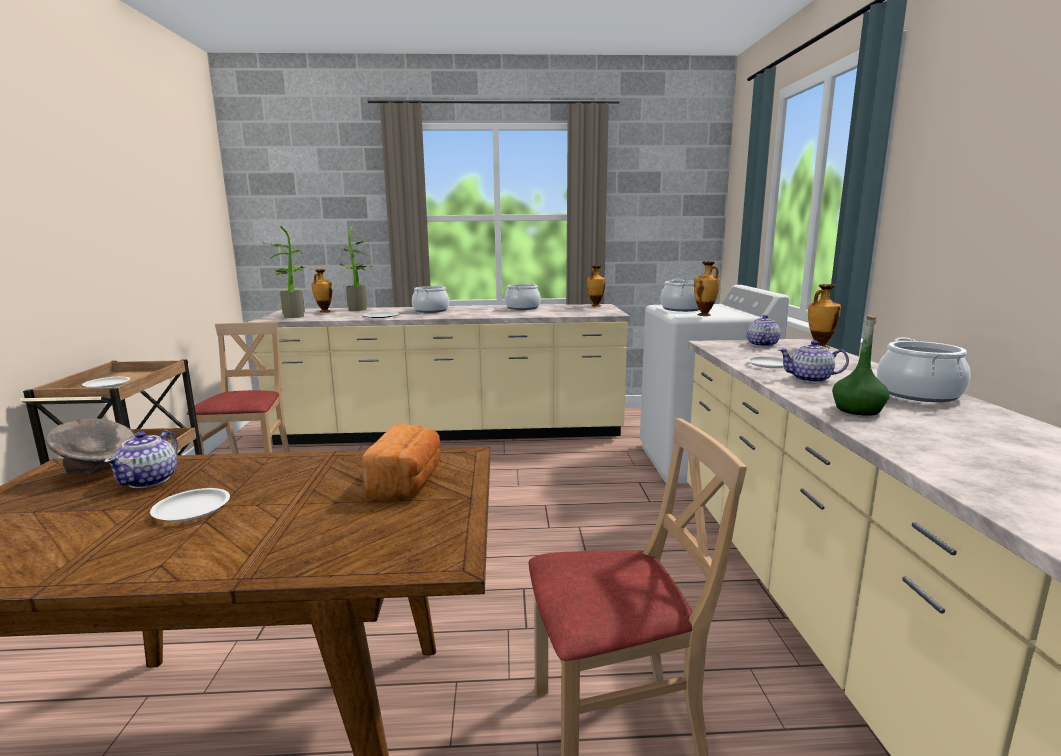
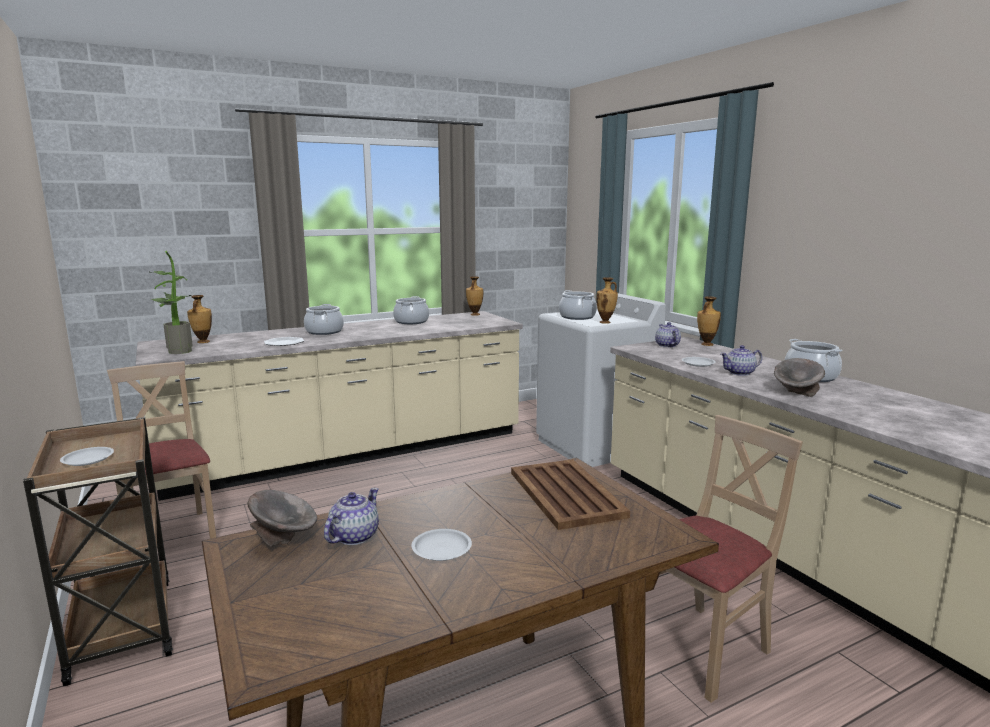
camera: 25 degrees left, 0 degrees up
teapot [104,430,178,488] -> teapot turned 135 degrees counterclockwise [324,488,379,545]
potted plant [340,225,372,311] -> none
bread [362,424,441,499] -> brown tray [511,459,630,530]
green bottle [832,315,890,416] -> grey bowl [774,358,825,397]

